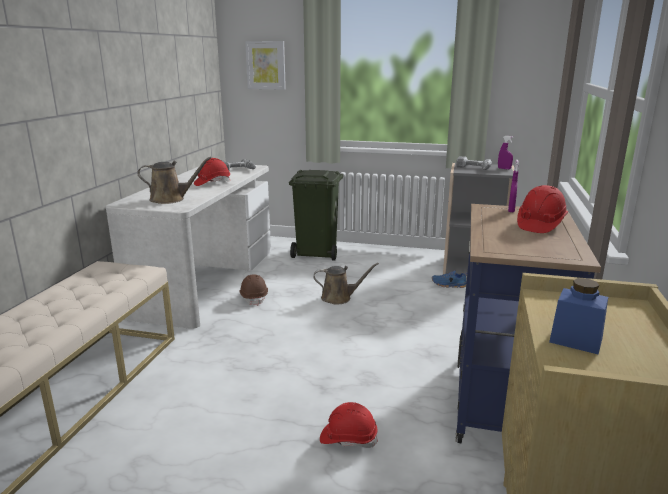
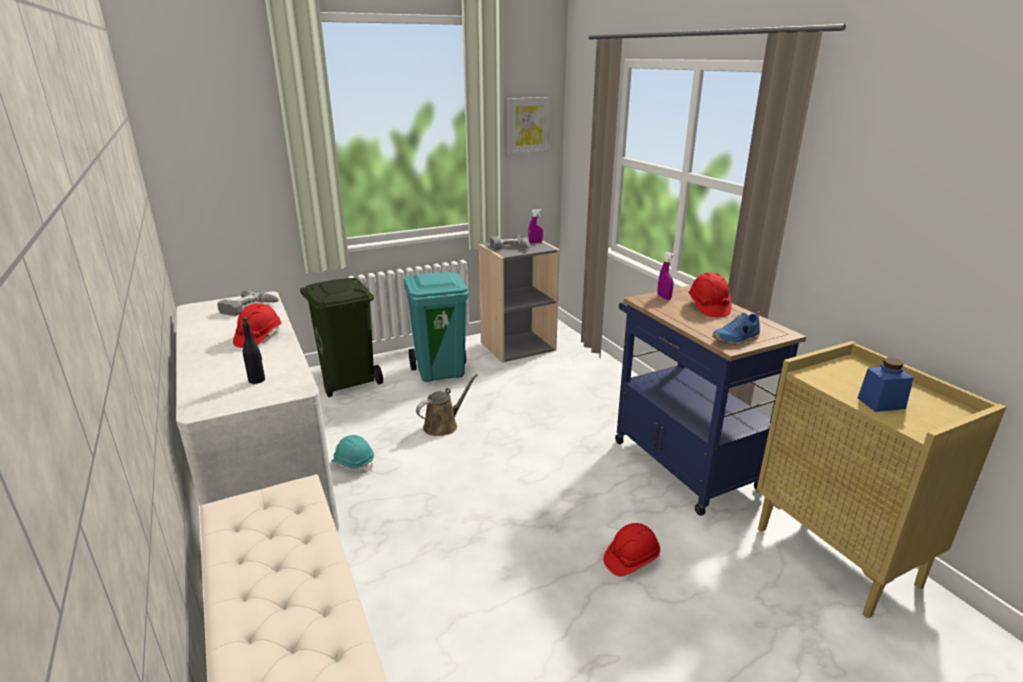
camera: 40 degrees left, 5 degrees up
brown watering can [137,157,211,204] -> black bottle [242,317,265,384]
brown hard hat [239,275,268,306] -> turquoise hard hat [331,435,374,474]
picture [245,41,286,90] -> picture moved to [507,97,550,154]
blue shoe [432,270,467,288] -> blue shoe moved to [712,312,761,345]
none -> turquoise trash can [404,272,469,382]

